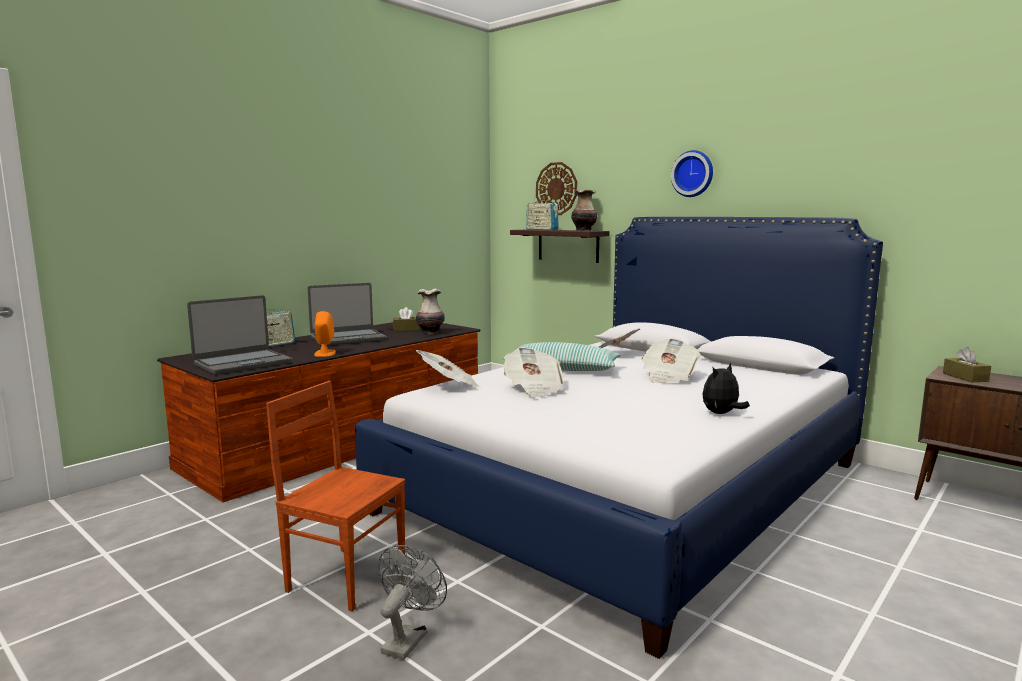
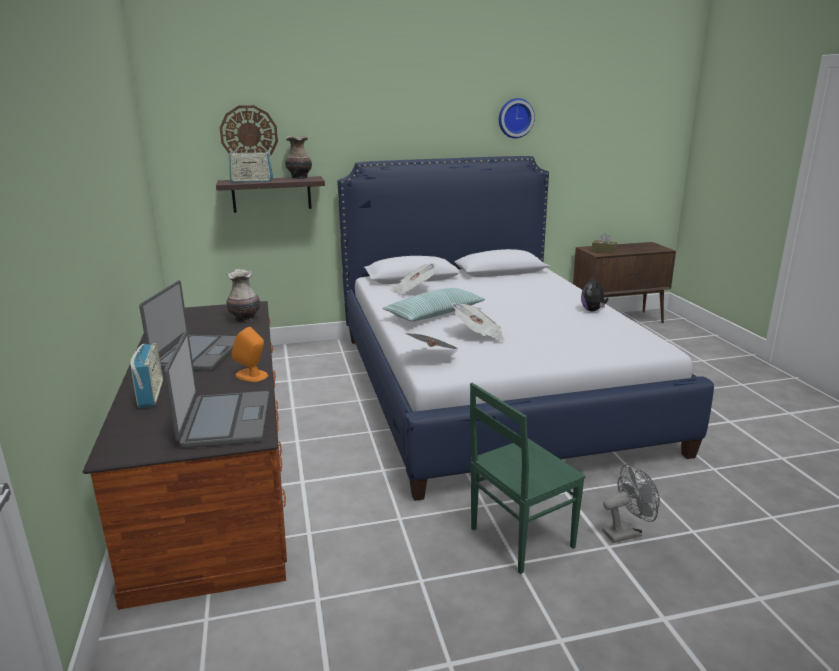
camera: 55 degrees left, 10 degrees up
brown chair [266,381,406,612] -> green chair [470,383,586,574]
grey fan [378,545,447,660] -> grey fan turned 105 degrees clockwise [602,464,660,543]
brown tissue box [393,307,420,331] -> none
newspaper [641,338,701,383] -> none
wall clock [671,150,713,197] -> wall clock moved to [499,98,535,138]

